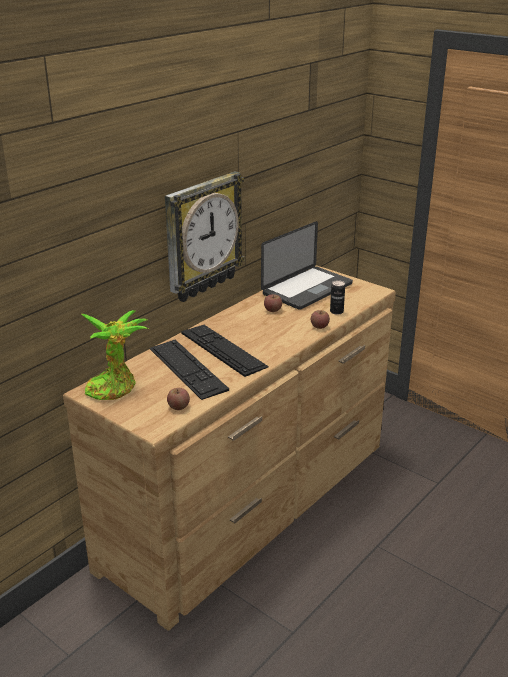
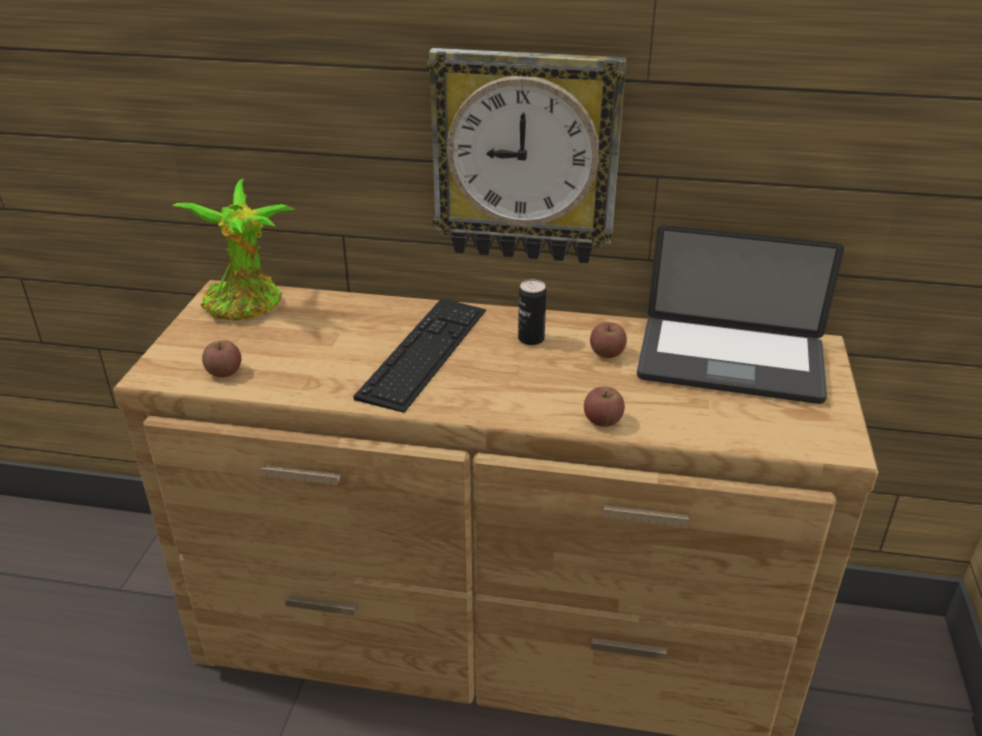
camera: 60 degrees right, 5 degrees up
keyboard [150,340,229,400] -> none
can [330,280,345,315] -> can moved to [518,280,546,345]

